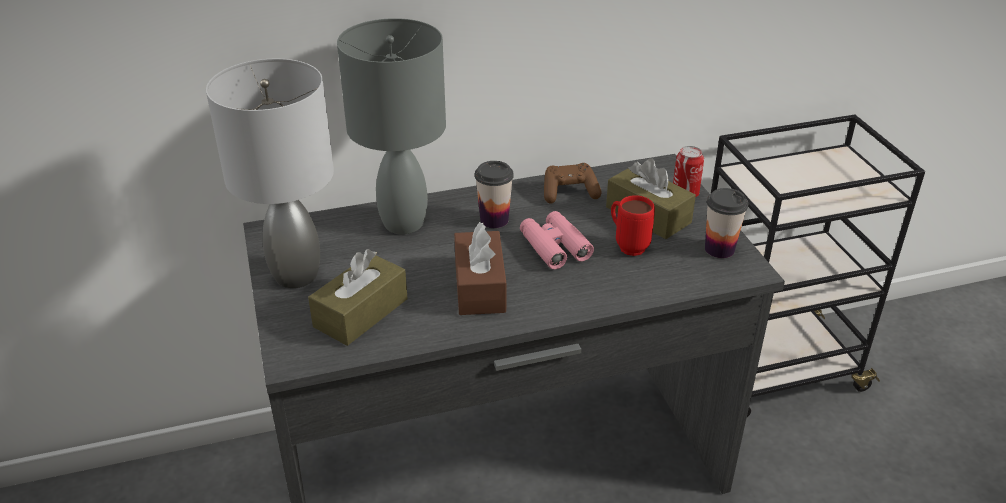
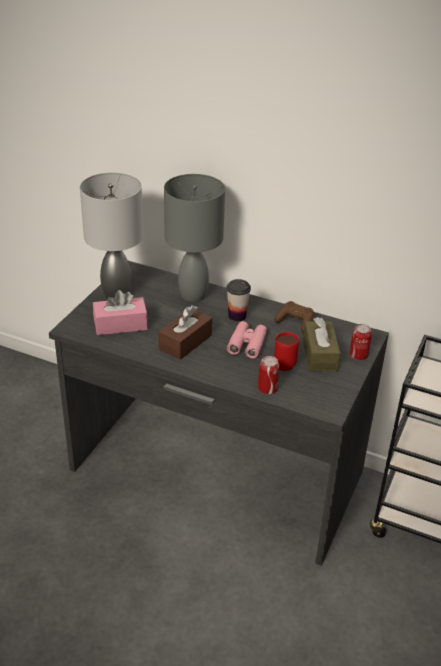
camera: 40 degrees right, 0 degrees up
brown tissue box [308,249,408,346] -> pink tissue box [93,290,148,335]
cup [705,188,748,258] -> none
none -> can [258,356,280,394]

